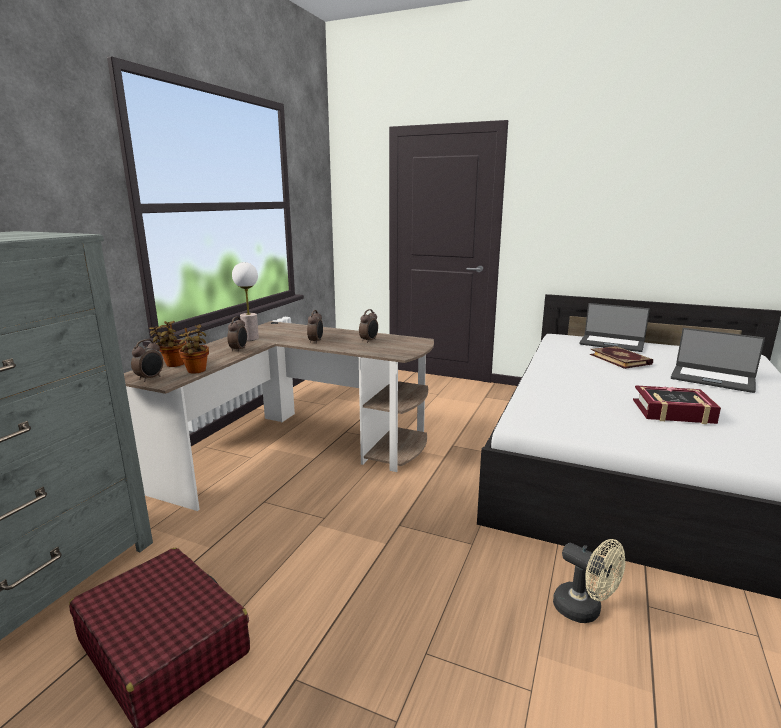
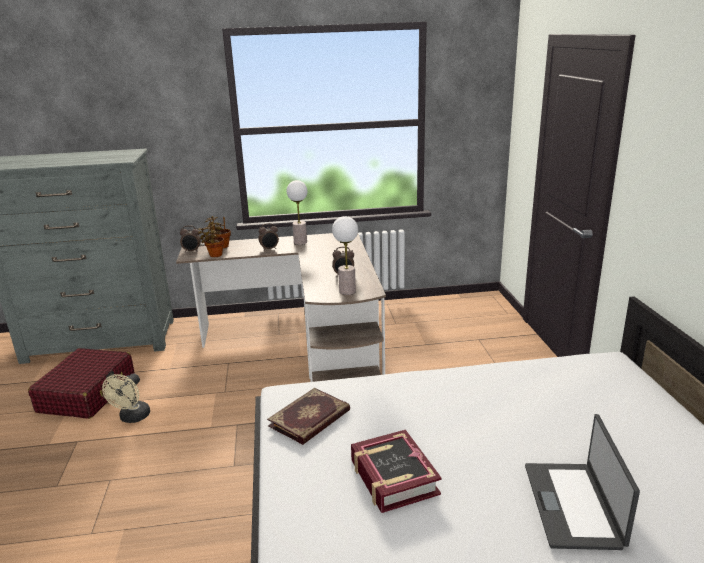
camera: 60 degrees right, 5 degrees up
alarm clock [307,310,323,344] -> none
beige fan [553,539,626,623] -> beige fan moved to [102,373,150,423]
laptop [579,303,650,352] -> none
book [590,346,653,369] -> book moved to [267,388,350,445]
none -> table lamp [332,216,358,295]

